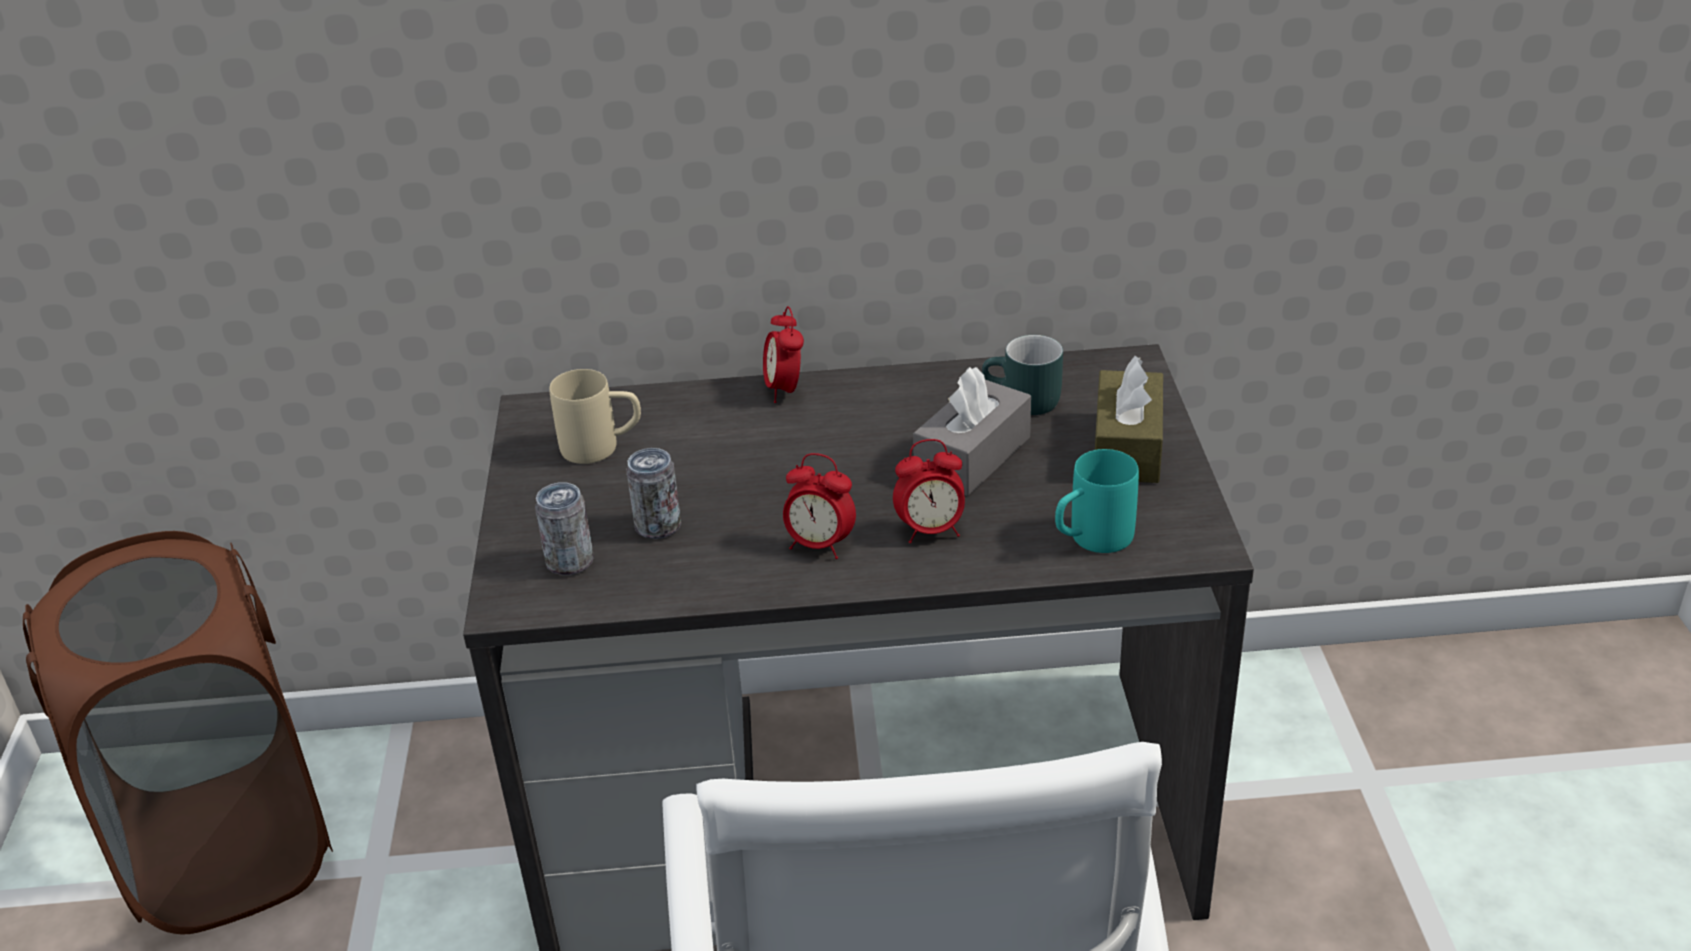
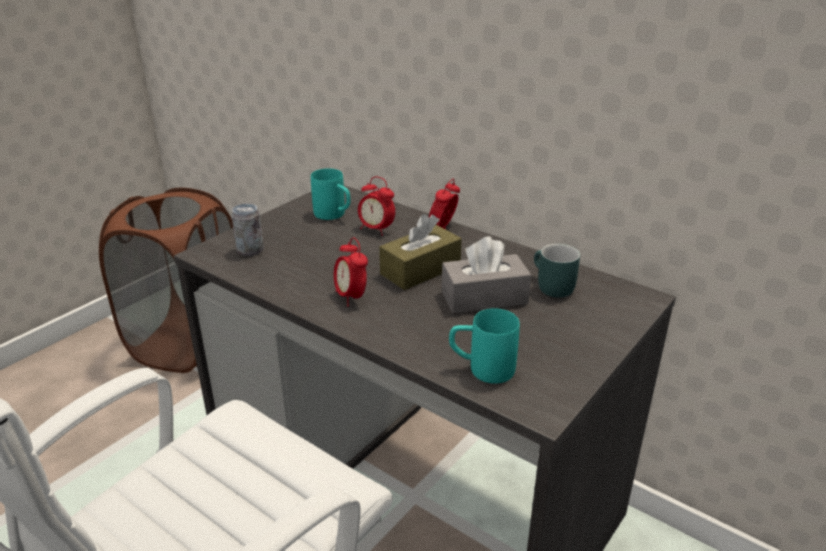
camera: 40 degrees right, 5 degrees down
beige mug [549,369,641,464] -> turquoise mug [311,168,351,220]
can [626,448,681,539] -> none
alarm clock [893,439,965,543] -> alarm clock moved to [358,177,395,236]
brown tissue box [1095,356,1163,483] -> brown tissue box moved to [379,214,462,290]

